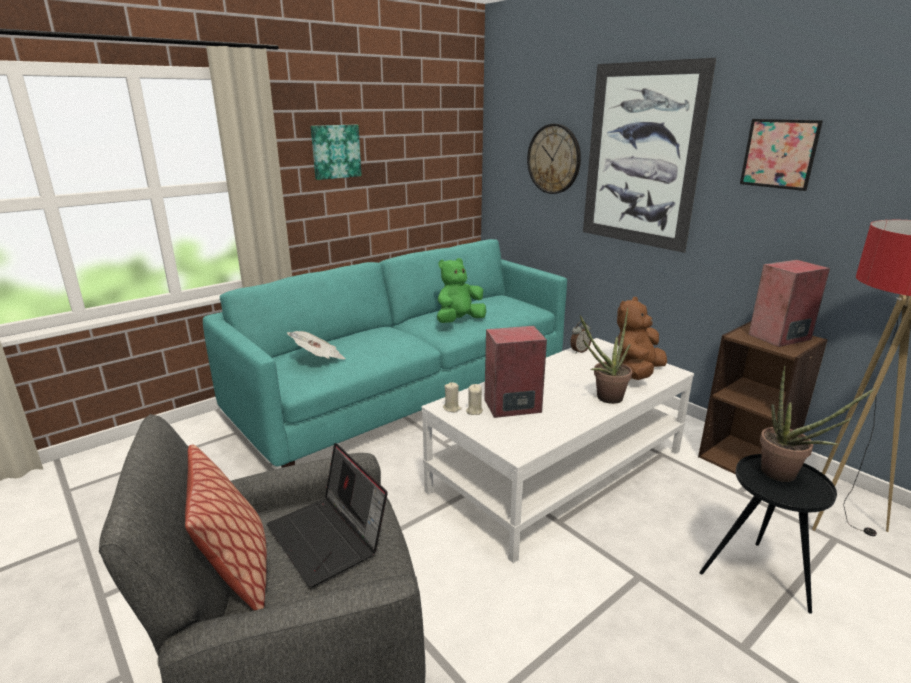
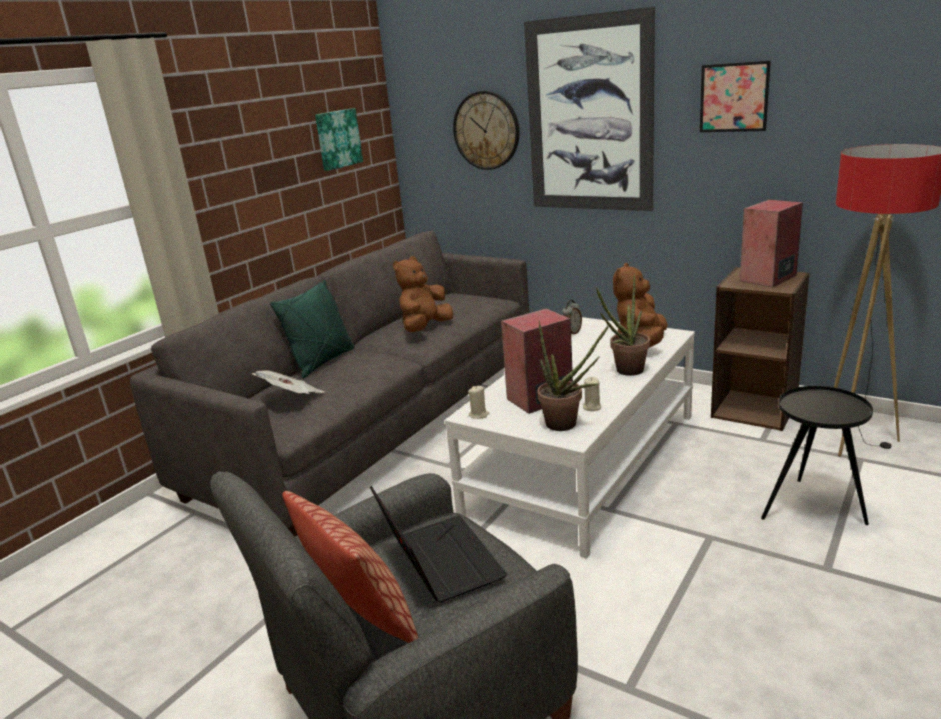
camera: 15 degrees left, 0 degrees up
turquoise sofa [203,239,567,468] -> grey sofa [130,231,530,537]
laptop [266,443,388,587] -> laptop turned 150 degrees counterclockwise [370,486,507,603]
picture [311,125,362,180] -> picture moved to [315,108,363,171]
green plush toy [437,258,486,323] -> brown plush toy [393,256,453,332]
beige candle [466,384,483,415] -> beige candle moved to [583,377,601,411]
potted plant [760,366,875,482] -> potted plant moved to [537,320,609,431]
none -> green pillow [270,280,355,379]

